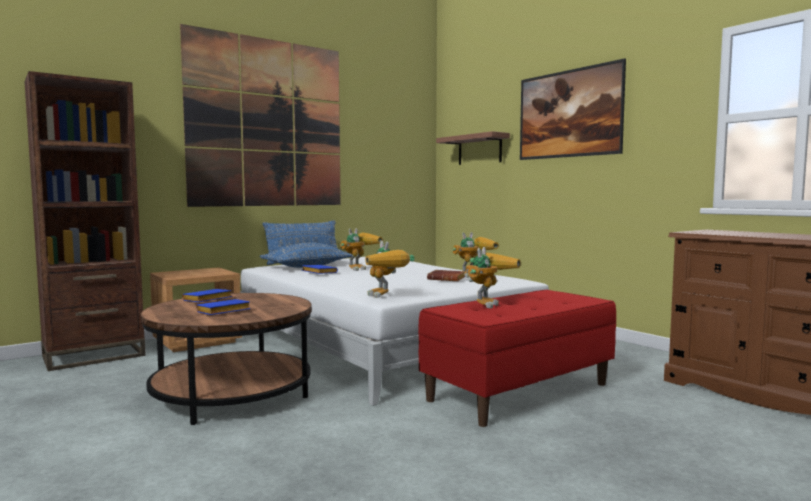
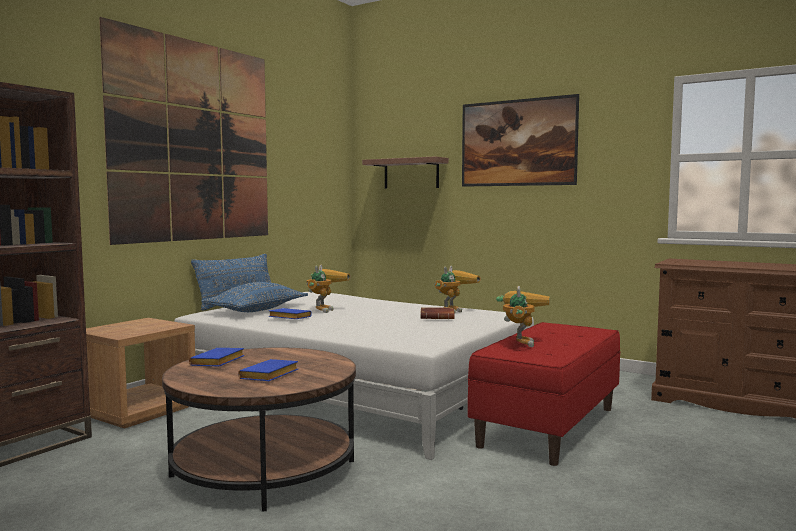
camera: 20 degrees left, 0 degrees up
toy robot [365,241,415,298] -> none

